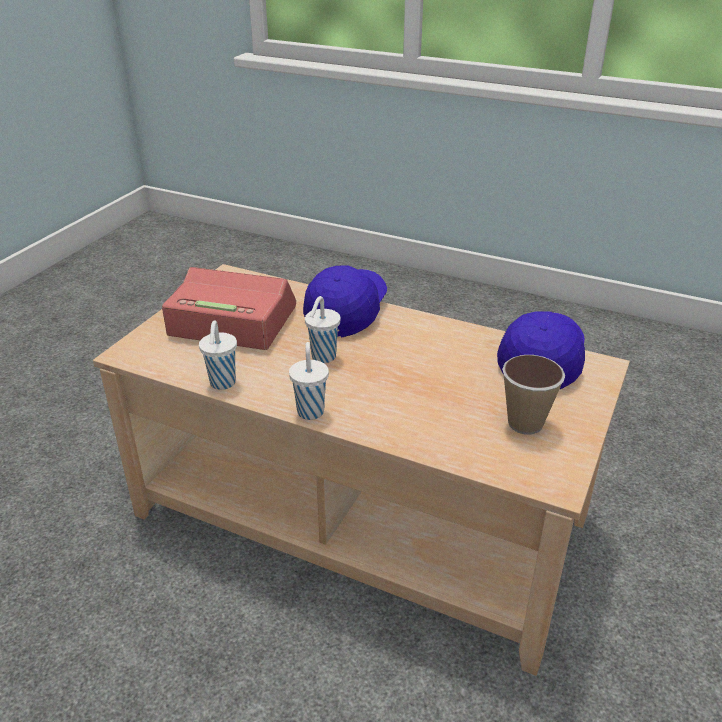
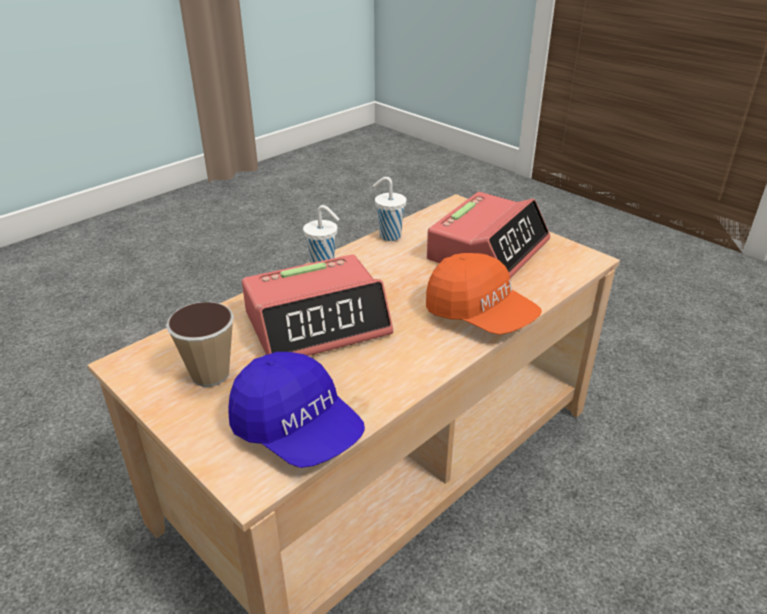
camera: 110 degrees right, 0 degrees up
blue cap [303,266,387,338] -> orange cap [426,253,542,335]
white cup [305,296,341,363] -> none
none -> alarm clock [242,254,393,356]

